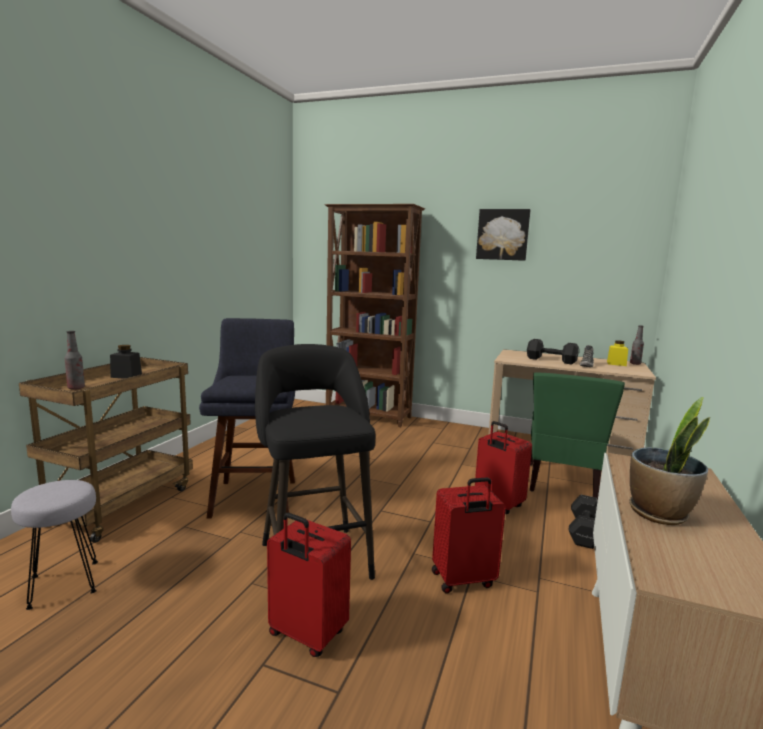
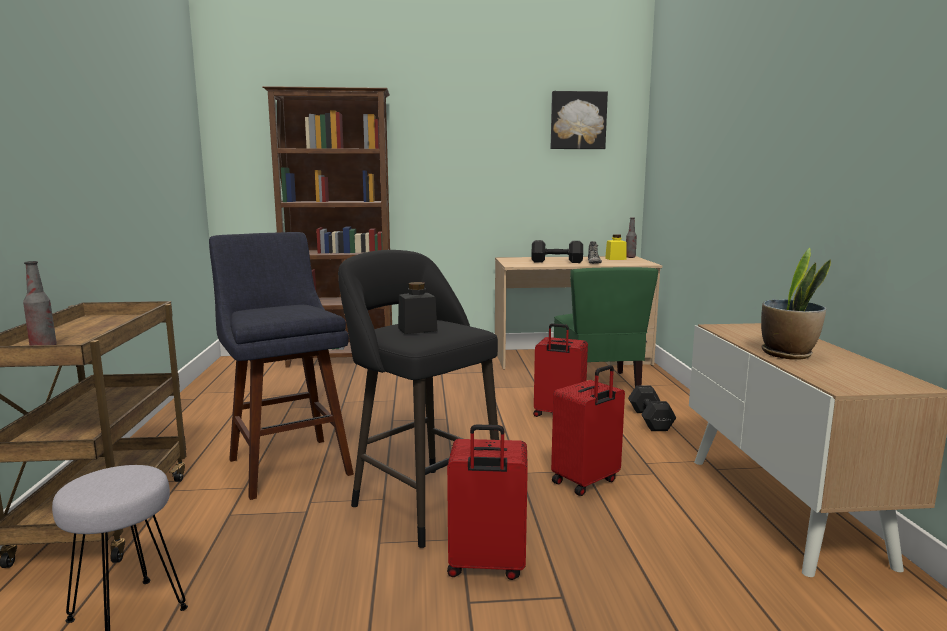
camera: 25 degrees left, 0 degrees up
black jar [110,345,142,379] -> black jar moved to [398,282,437,334]
picture [476,209,530,261] -> picture moved to [551,91,608,149]

